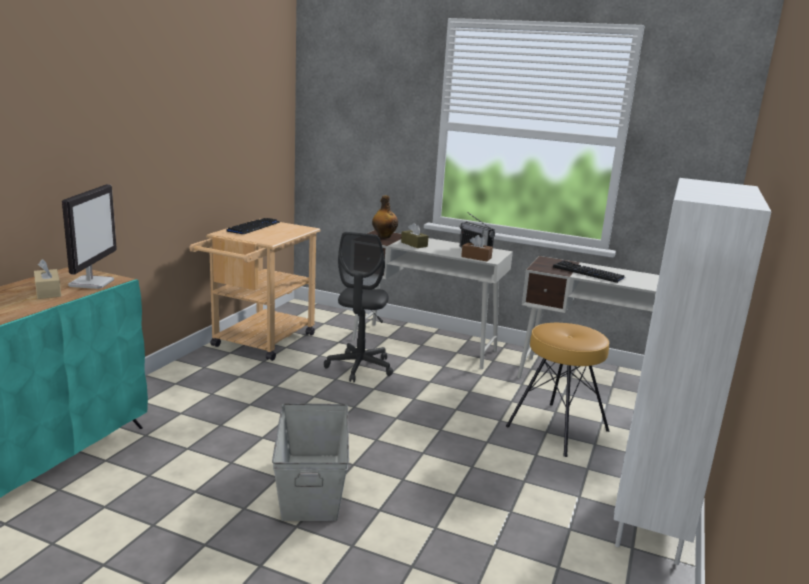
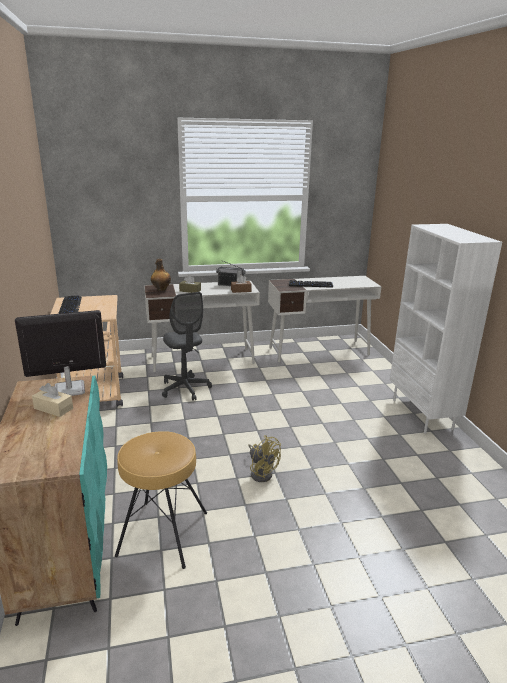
camera: 35 degrees left, 5 degrees up
monitor [62,184,117,289] -> monitor turned 75 degrees counterclockwise [15,310,106,396]
grey storage box [272,403,349,521] -> yellow fan [248,435,281,482]
brown stool [506,323,609,457] -> brown stool moved to [115,431,207,569]

